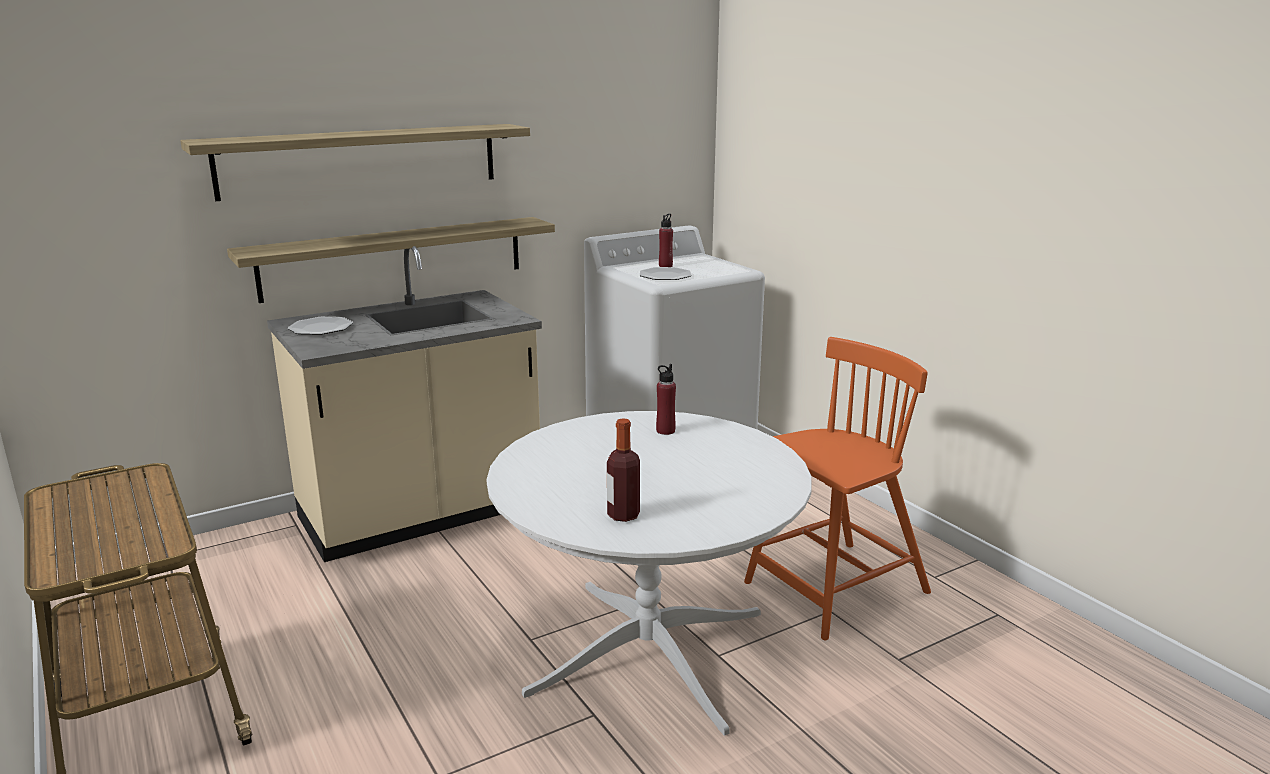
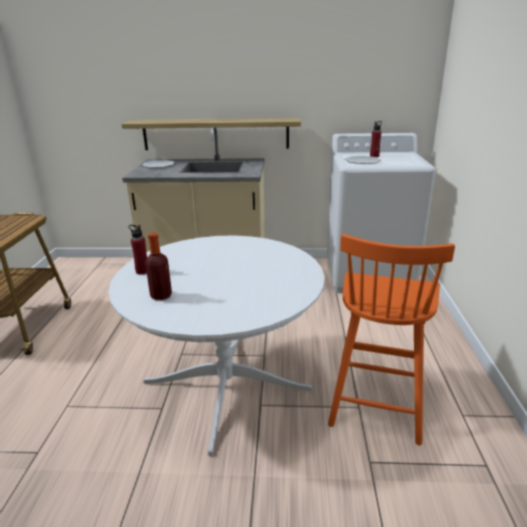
camera: 35 degrees right, 5 degrees up
shelf [180,124,530,201] -> none
red bottle [656,364,676,435] -> red bottle moved to [128,225,147,275]
orange chair [744,337,931,640] -> orange chair turned 105 degrees clockwise [328,234,455,445]

